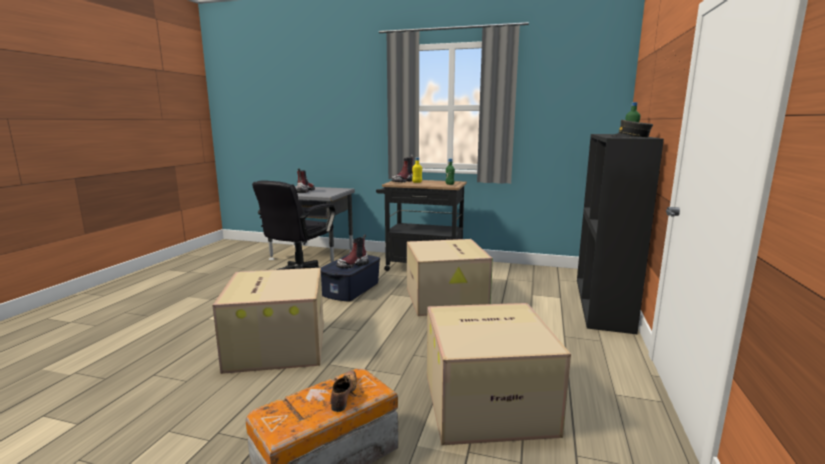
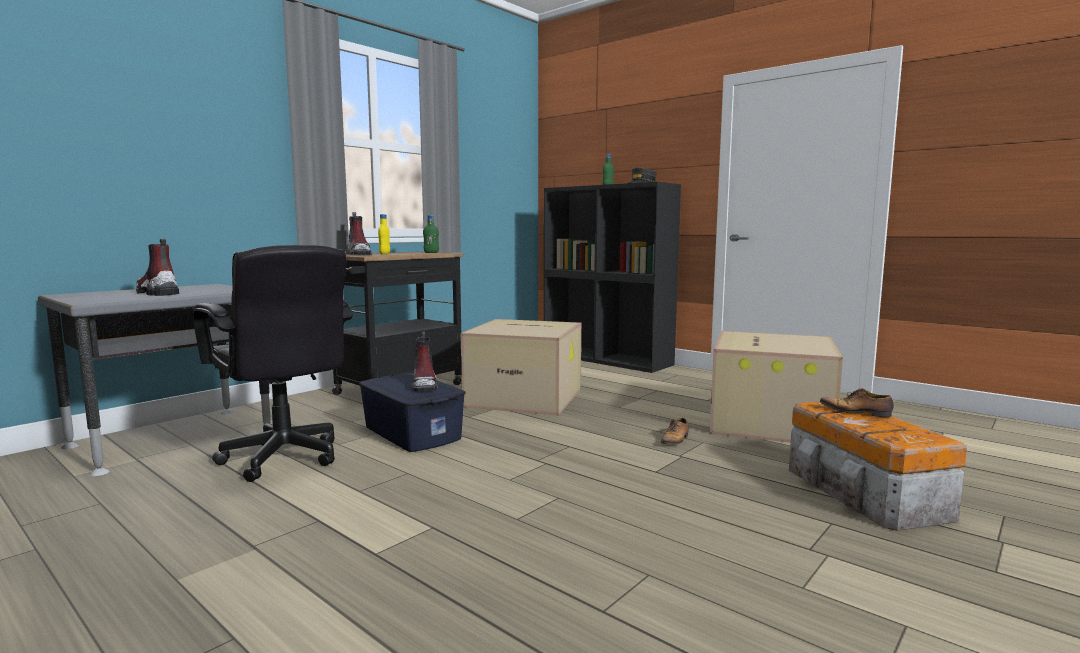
camera: 65 degrees left, 5 degrees down
cardboard box [212,268,324,374] -> none
none -> shoe [661,418,689,445]

